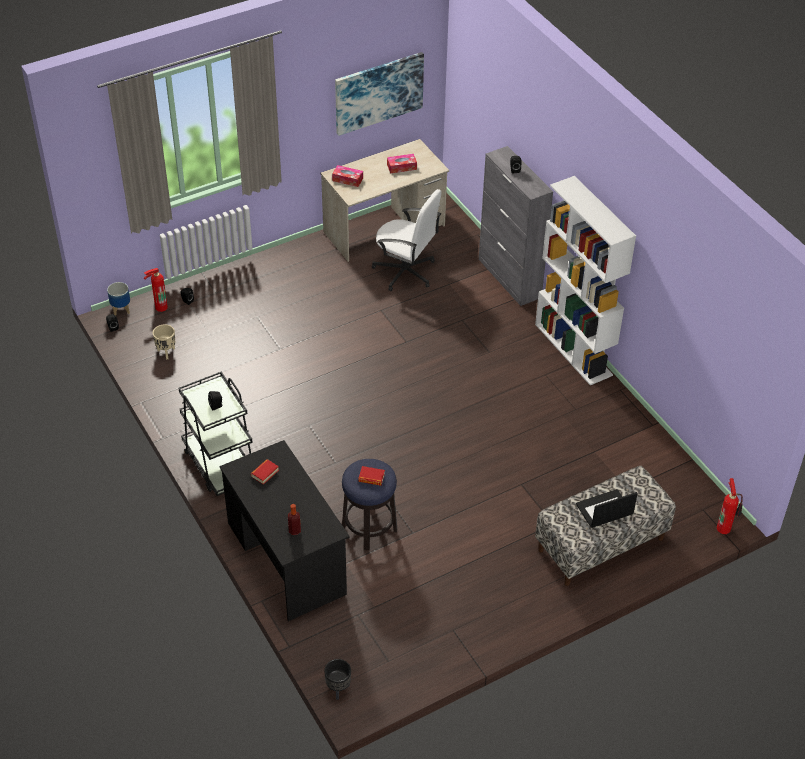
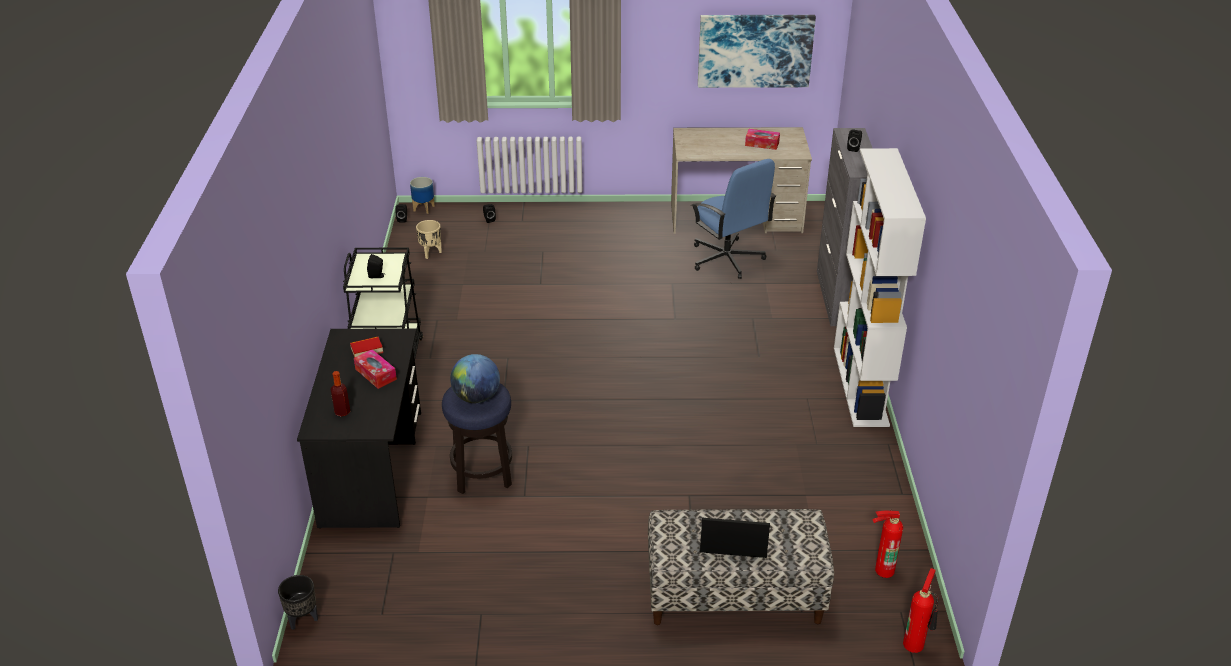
camera: 30 degrees right, 10 degrees down
fire extinguisher [144,268,168,312] -> fire extinguisher moved to [872,510,903,578]
tissue box [332,165,363,187] -> tissue box moved to [354,349,397,389]
book [358,466,385,486] -> globe [450,354,500,403]
white office chair [372,189,442,291] -> blue office chair [691,159,776,279]

